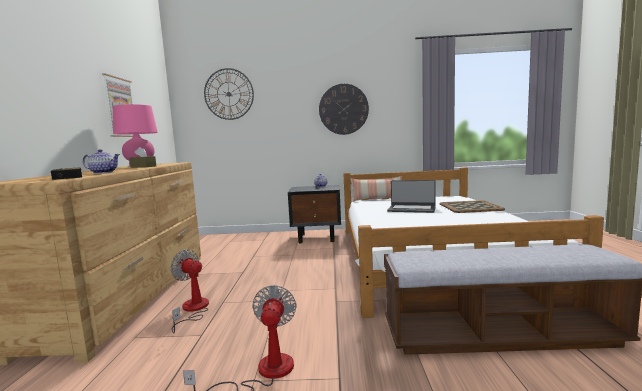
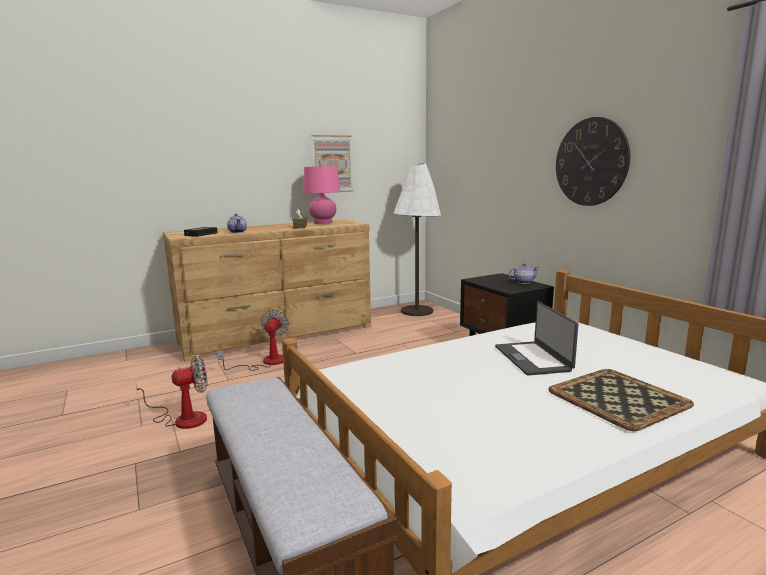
camera: 60 degrees right, 5 degrees up
wall clock [204,68,254,120] -> none
pillow [350,176,402,202] -> none
none -> white floor lamp [393,163,441,316]

